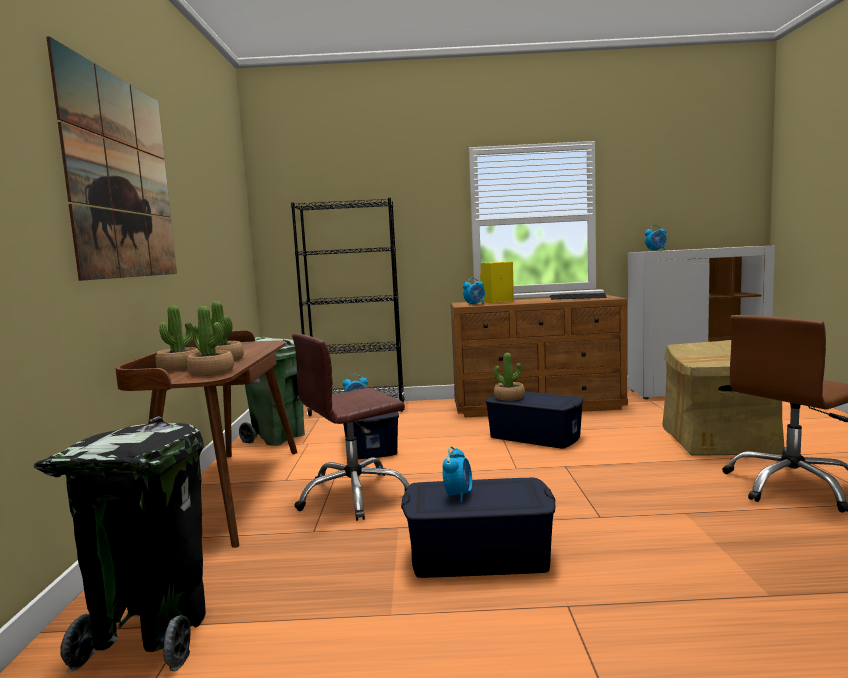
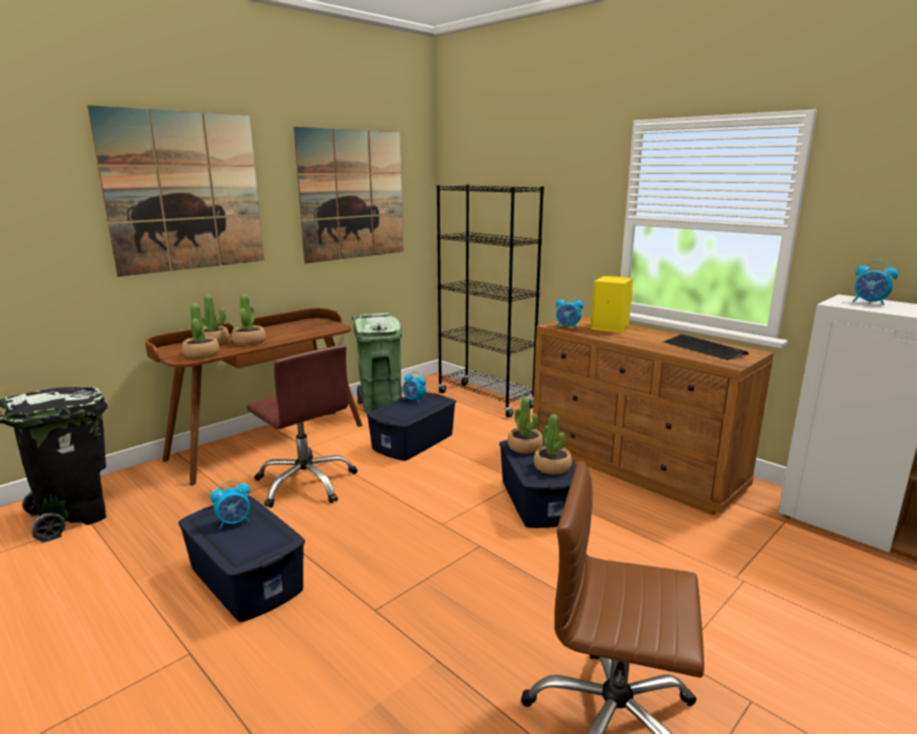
camera: 45 degrees right, 10 degrees up
brown office chair [292,333,409,521] -> brown office chair turned 150 degrees counterclockwise [247,345,357,508]
cardboard box [662,340,784,456] -> none
none -> picture [294,127,403,264]
none -> potted plant [534,414,572,475]

